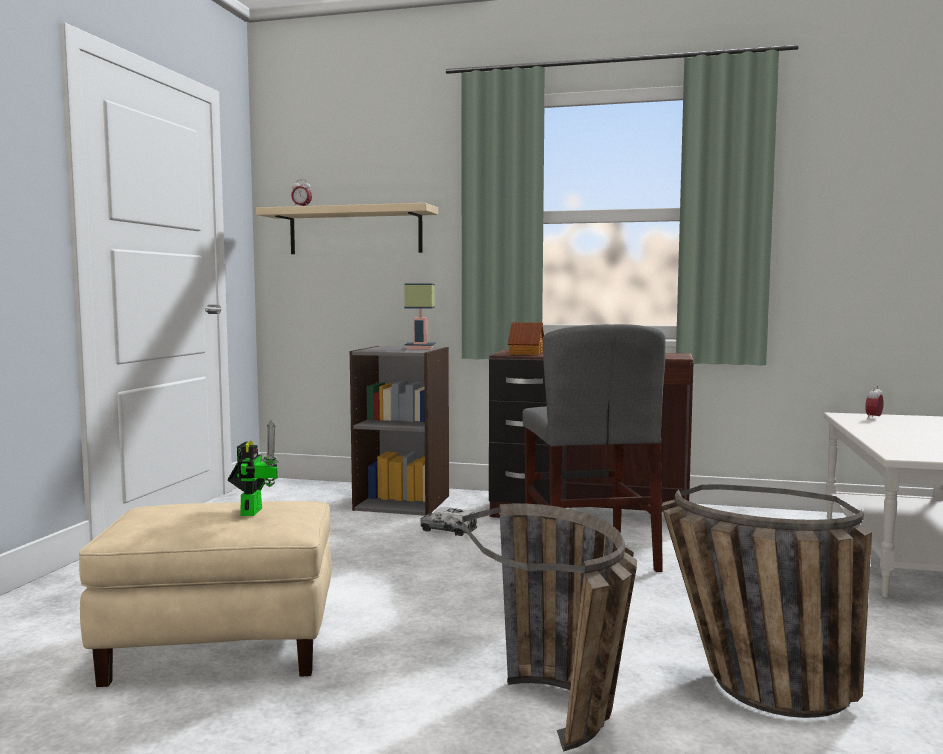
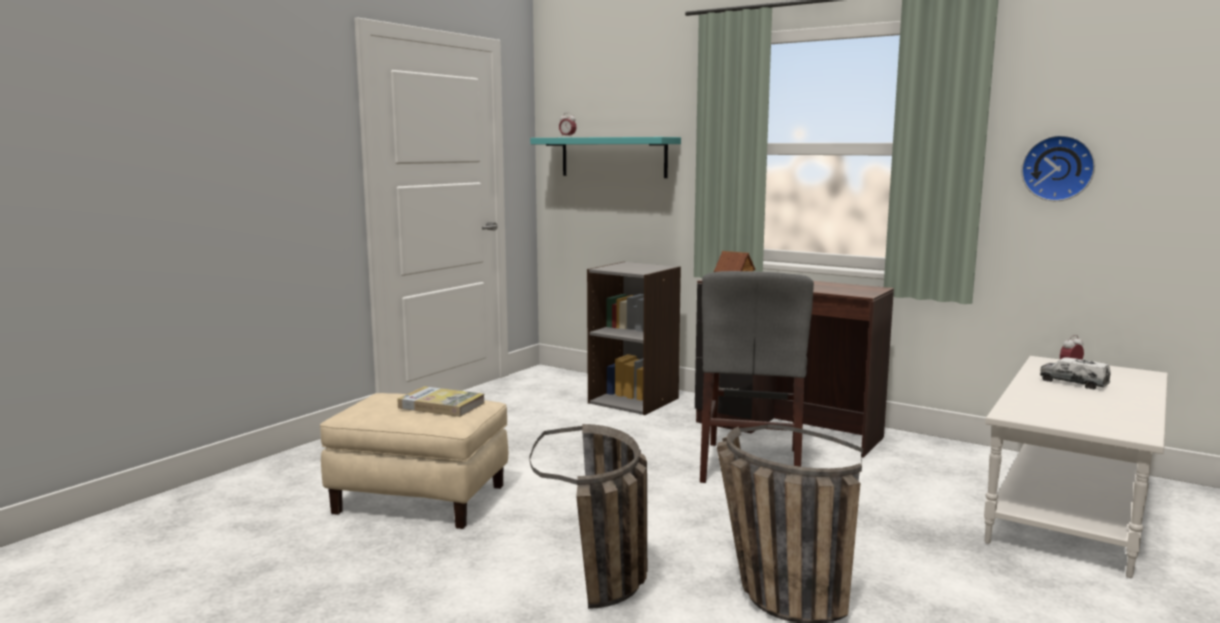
camera: 20 degrees right, 5 degrees up
toy robot [228,420,280,516] -> book [397,386,484,417]
beige shelf [256,203,438,254] -> turquoise shelf [530,137,681,178]
table lamp [404,284,435,349] -> none
toy truck [420,507,477,536] -> toy truck moved to [1040,357,1111,389]
none -> wall clock [1021,135,1095,201]

